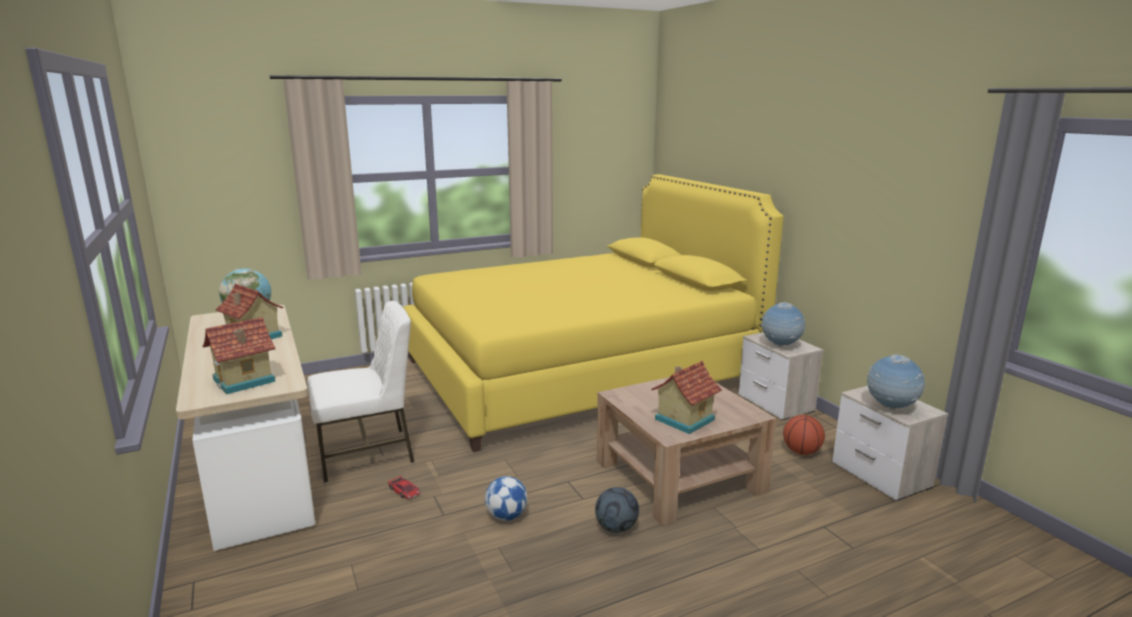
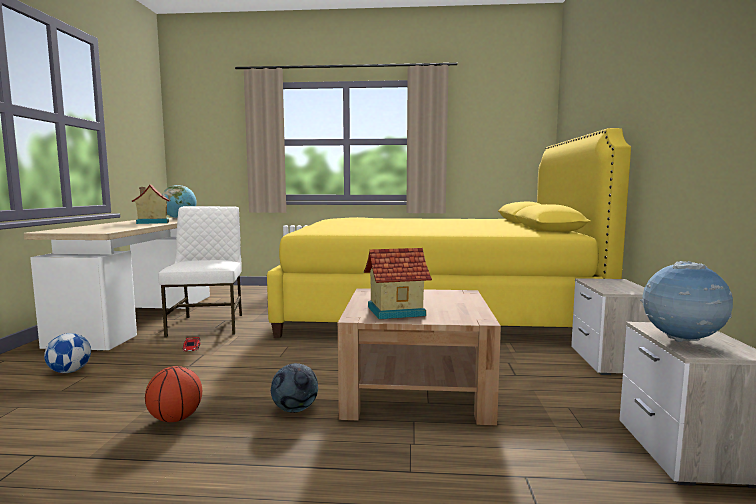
camera: 30 degrees right, 10 degrees down
toy house [203,317,276,394] -> none
white chair [307,301,414,483] -> white chair turned 105 degrees counterclockwise [158,206,242,337]
football [485,476,528,521] -> football moved to [44,333,91,373]
globe [760,302,805,347] -> none
basketball [783,415,825,455] -> basketball moved to [145,366,202,422]

